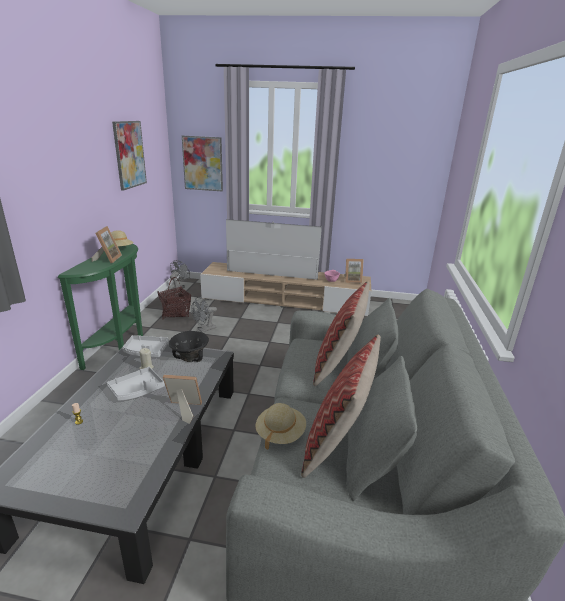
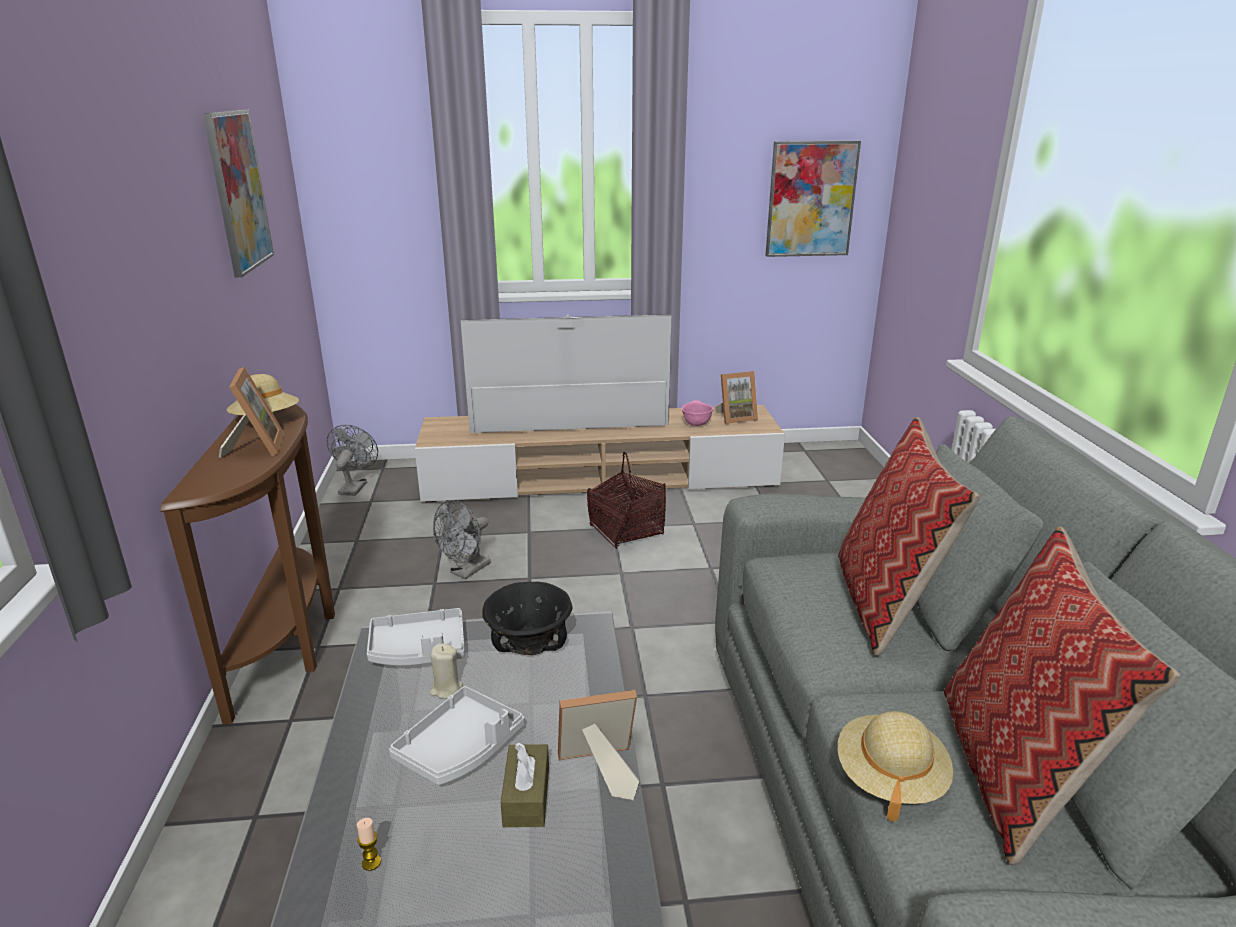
camera: 15 degrees left, 0 degrees up
green console table [58,244,143,370] -> brown console table [160,404,335,724]
basket [158,277,191,319] -> basket moved to [587,452,666,549]
picture [182,136,223,191] -> picture moved to [765,141,861,257]
none -> brown tissue box [500,742,549,827]

